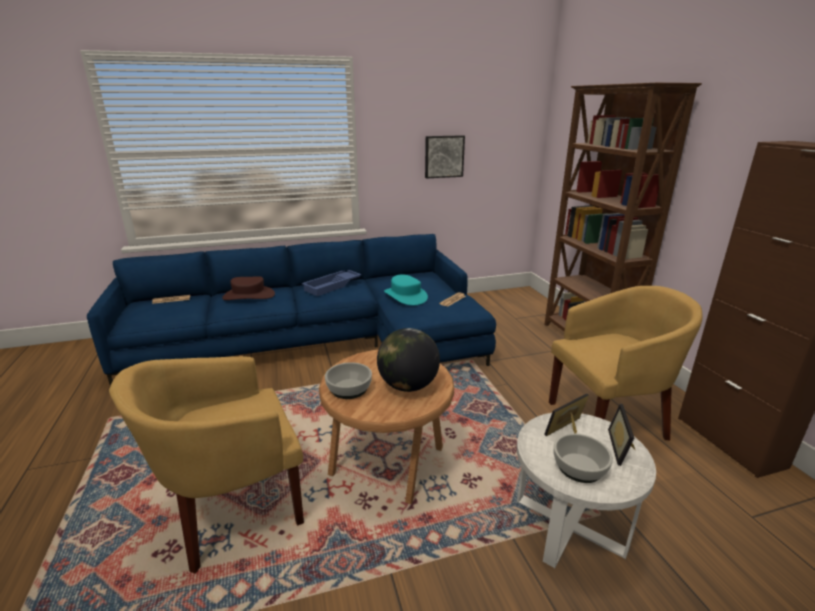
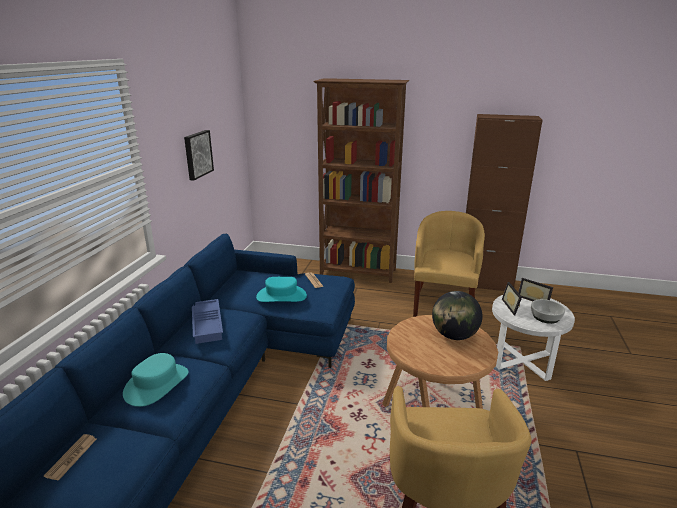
camera: 60 degrees left, 0 degrees up
brown hat [222,276,275,300] -> turquoise hat [123,353,189,407]
bowl [325,362,372,399] -> none

